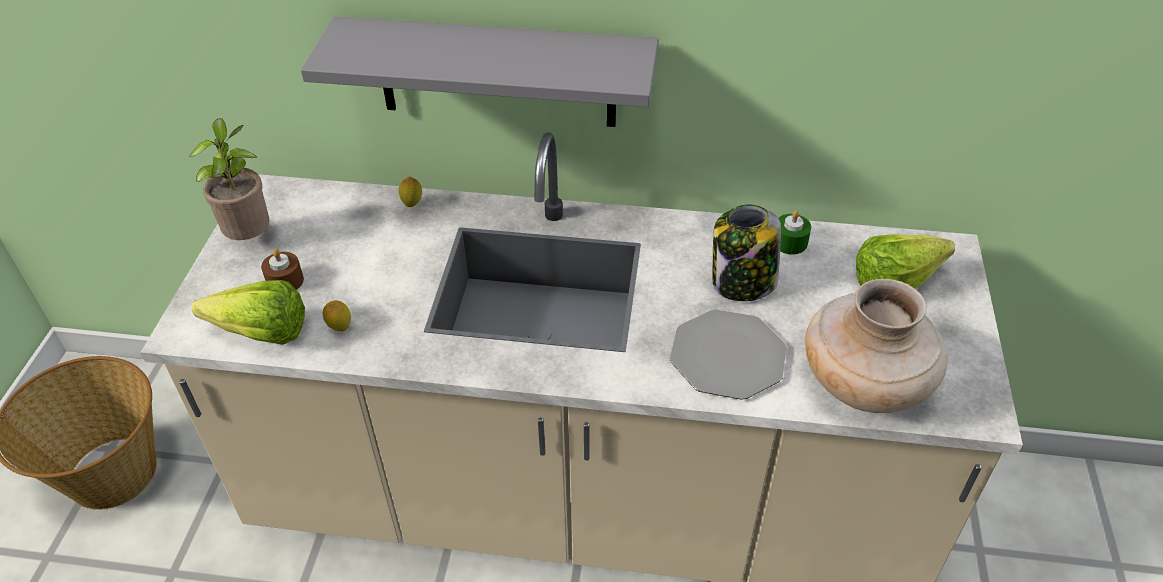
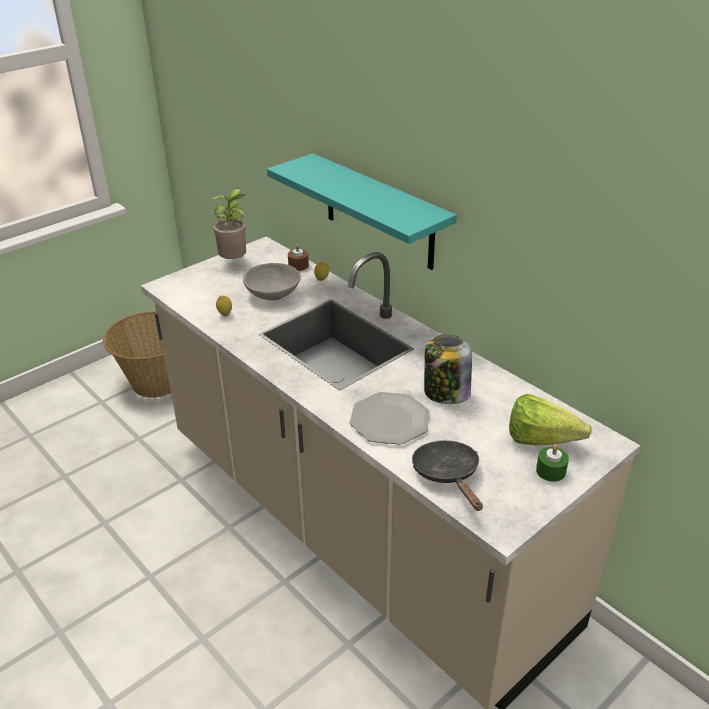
camera: 40 degrees right, 10 degrees down
lettuce [192,280,305,345] -> none
brown candle [261,249,304,290] -> brown candle moved to [288,244,309,271]
grey shelf [301,16,659,127] -> turquoise shelf [267,153,457,270]
green candle [779,210,811,255] -> green candle moved to [536,445,569,482]
beige vase [805,279,948,413] -> black frying pan [412,440,483,511]
none -> grey bowl [243,263,301,300]

